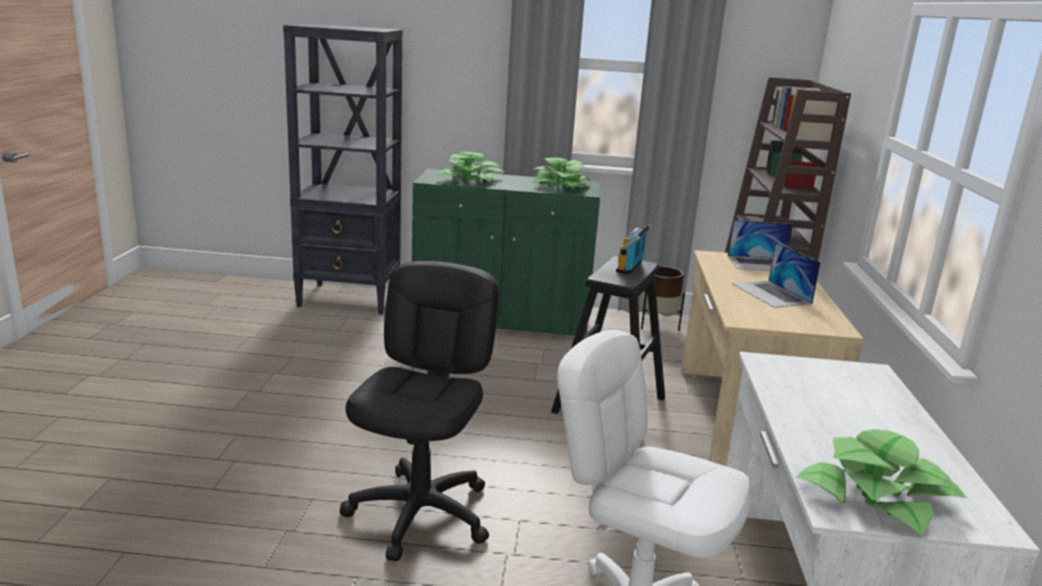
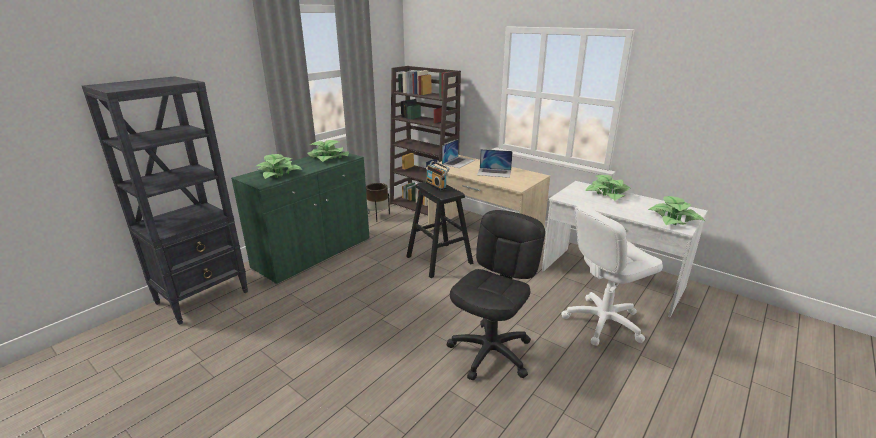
camera: 55 degrees left, 5 degrees up
black office chair [340,261,499,561] -> black office chair turned 75 degrees clockwise [447,210,545,381]
none -> potted plant [585,175,630,200]

